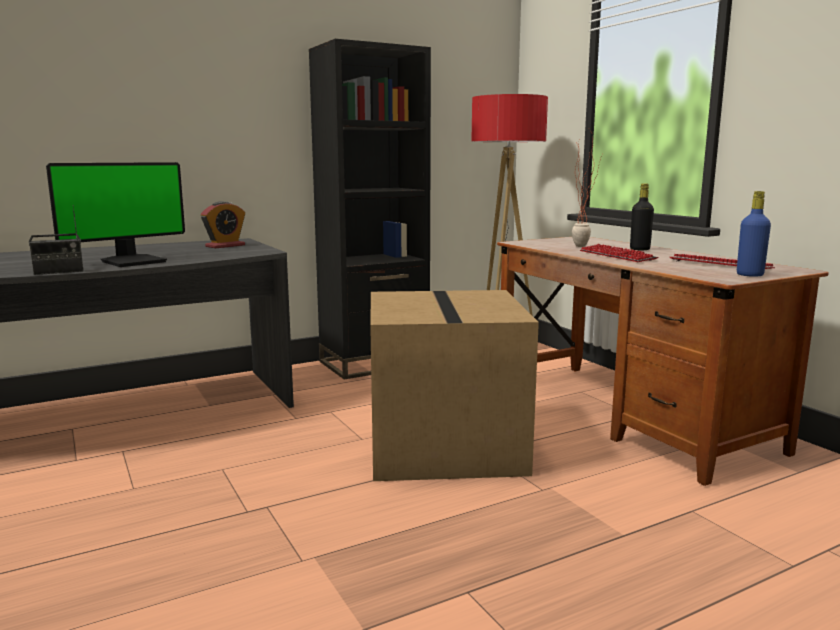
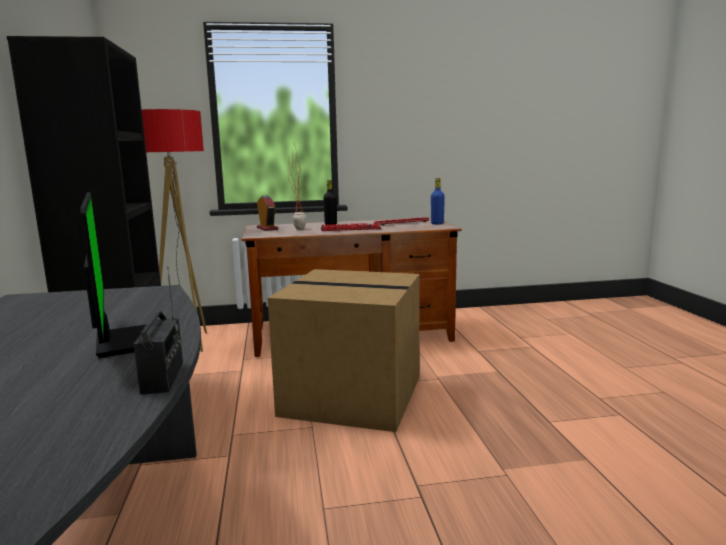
camera: 70 degrees left, 0 degrees up
alarm clock [201,201,245,248] -> alarm clock moved to [257,195,278,231]

